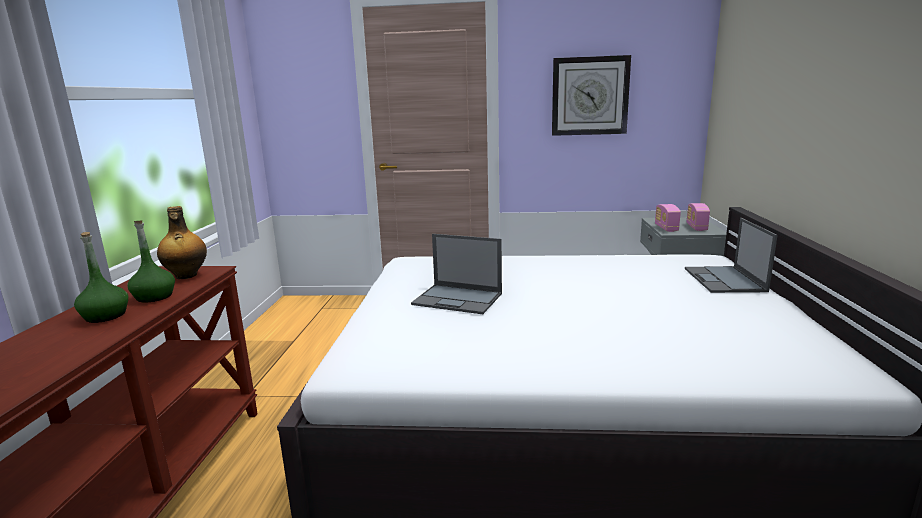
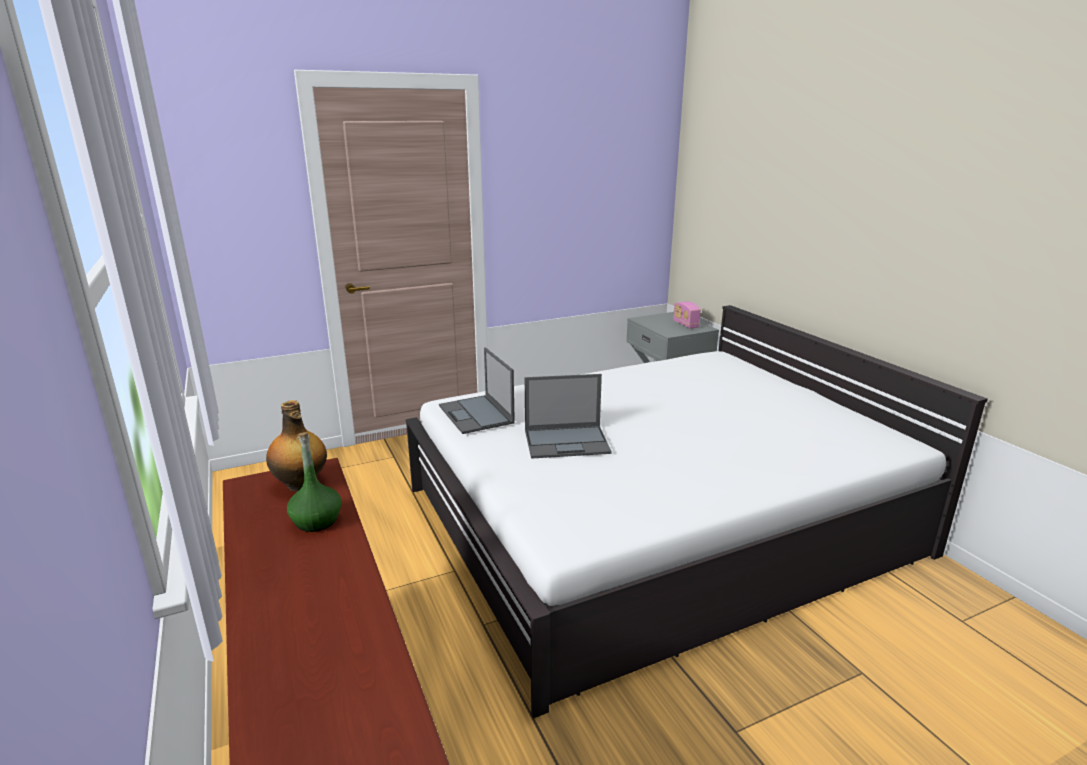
camera: 30 degrees left, 5 degrees up
green bottle [74,232,128,323] -> none
wall clock [552,55,631,136] -> none
radio [655,204,681,232] -> none
laptop [685,218,778,293] -> laptop moved to [439,347,515,434]

